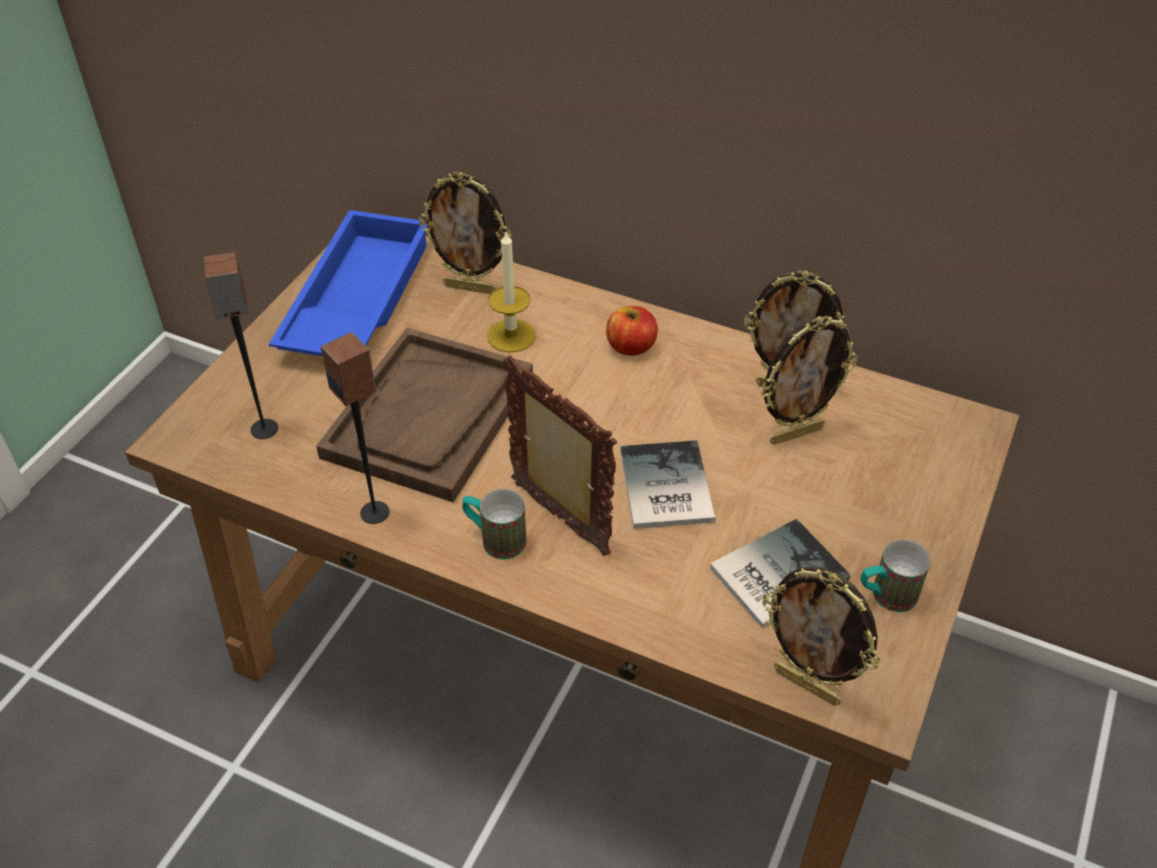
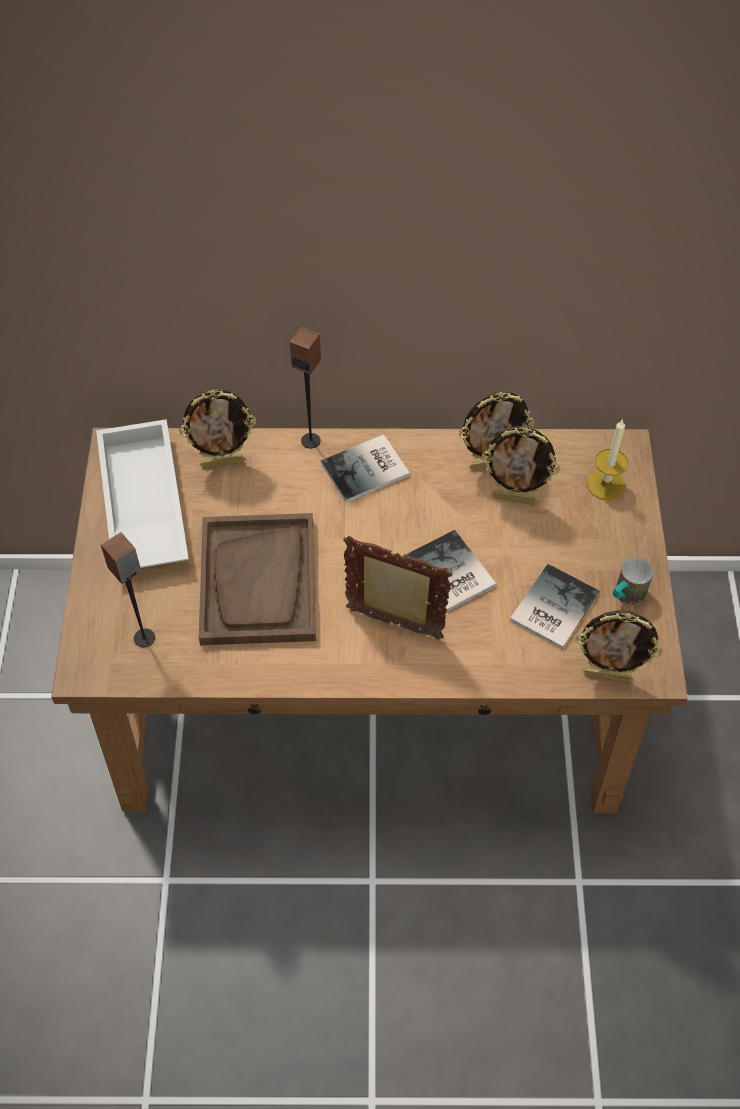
camera: 25 degrees left, 10 degrees up
blue tray [269,210,427,356] -> white tray [96,419,189,568]
speaker [321,332,390,524] -> speaker moved to [290,327,321,449]
mug [462,489,526,559] -> none
candle [487,232,536,353] -> candle moved to [587,419,628,500]
apple [606,306,658,356] -> book [321,434,410,503]
picture frame [761,316,858,445] -> picture frame turned 60 degrees clockwise [481,426,560,505]

